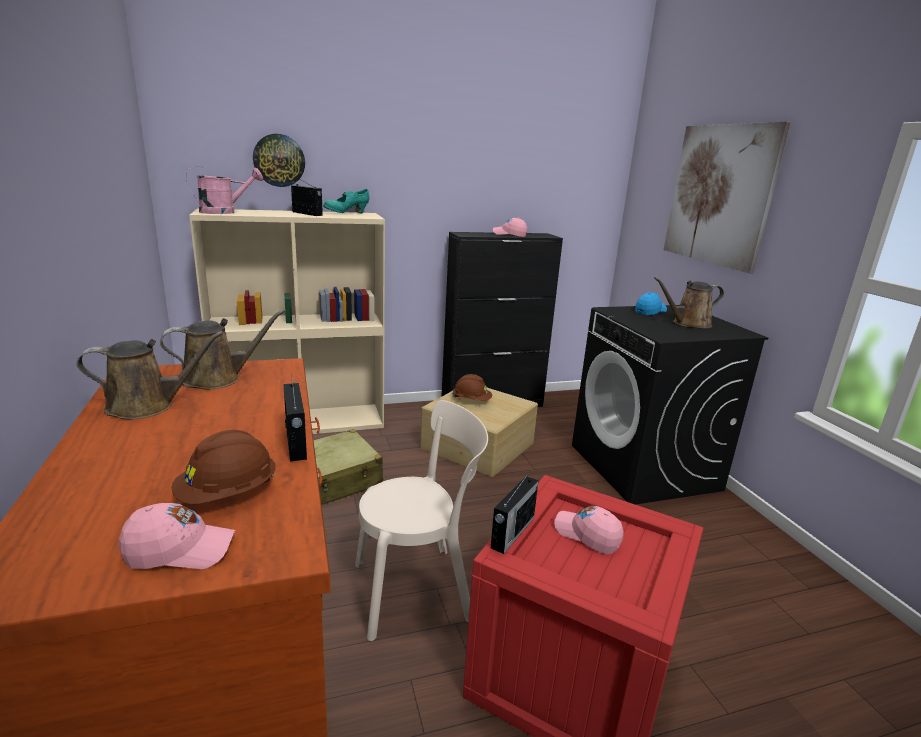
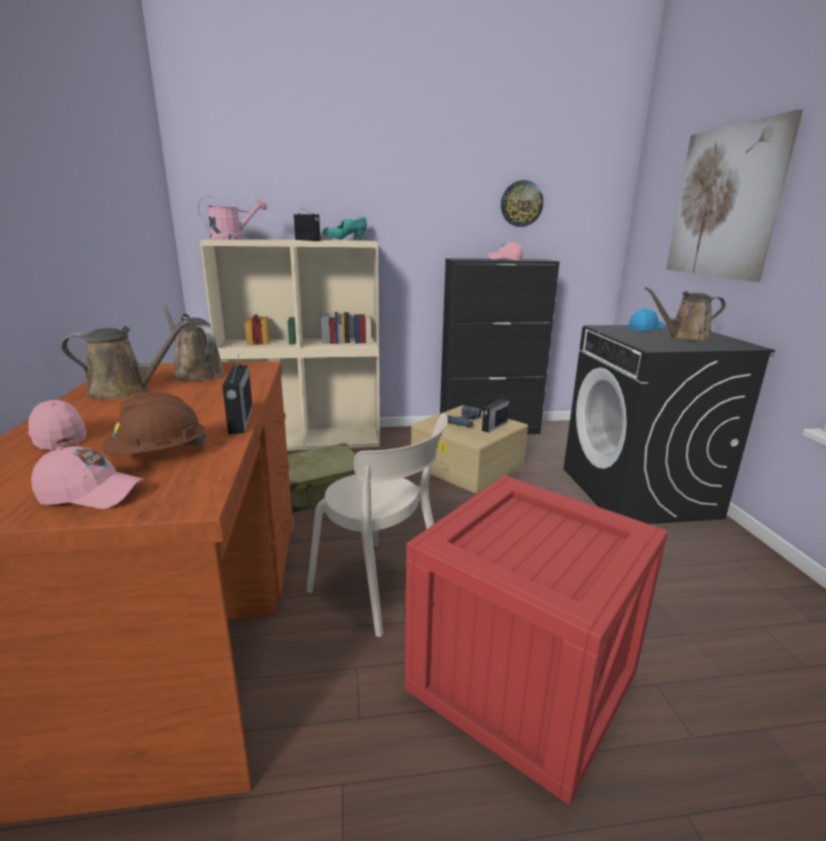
camera: 10 degrees right, 0 degrees up
brown watering can [160,310,285,389] -> brown watering can turned 120 degrees counterclockwise [160,303,225,381]
wall clock [253,134,305,187] -> wall clock moved to [501,180,544,227]
beige chair [355,400,488,641] -> beige chair turned 45 degrees clockwise [307,413,448,637]
brown hard hat [452,374,492,400] -> power drill [439,406,482,427]
radio [491,471,538,554] -> radio moved to [482,396,509,433]
pink cap [554,506,624,554] -> pink cap moved to [28,400,86,450]

